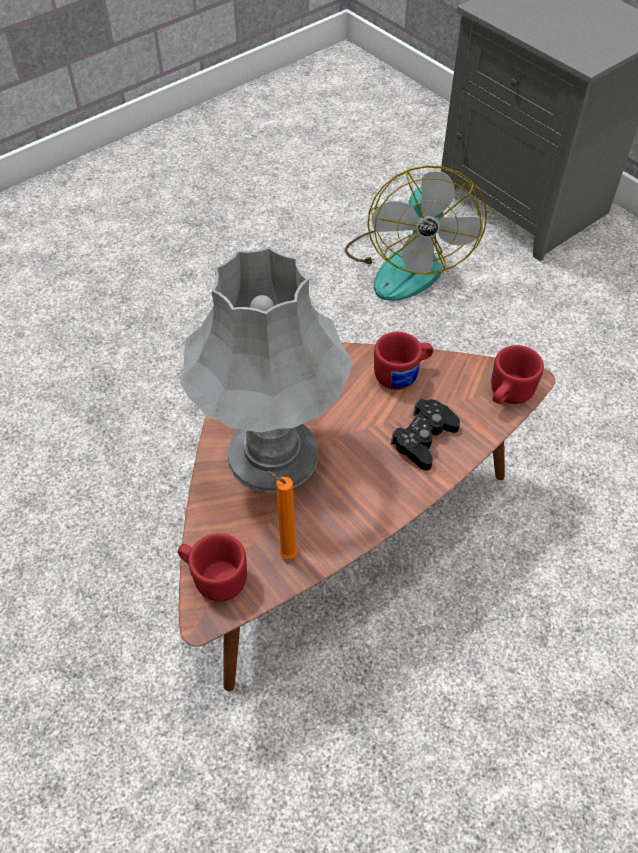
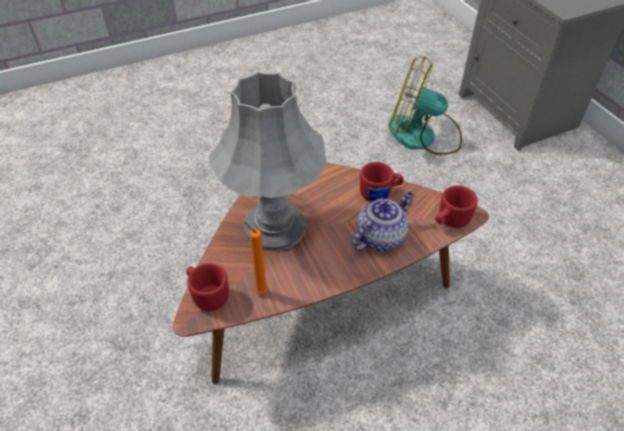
camera: 15 degrees right, 5 degrees down
fan [345,165,487,301] -> fan turned 90 degrees clockwise [388,56,462,155]
black game controller [391,399,460,471] -> teapot [352,192,414,252]

